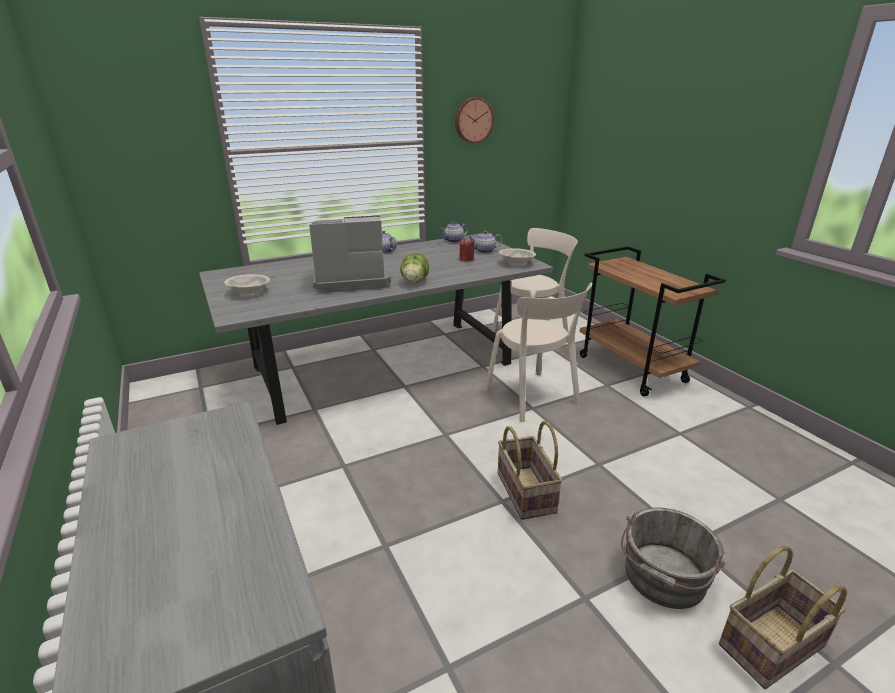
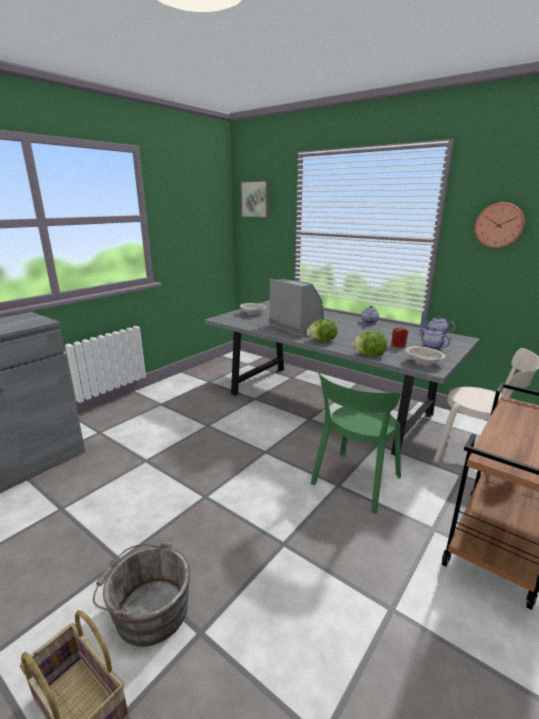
camera: 65 degrees right, 5 degrees down
beige chair [484,282,592,422] -> green chair [311,370,401,514]
basket [498,421,563,520] -> none
none -> picture [240,181,269,218]
none -> lettuce [352,331,387,356]

